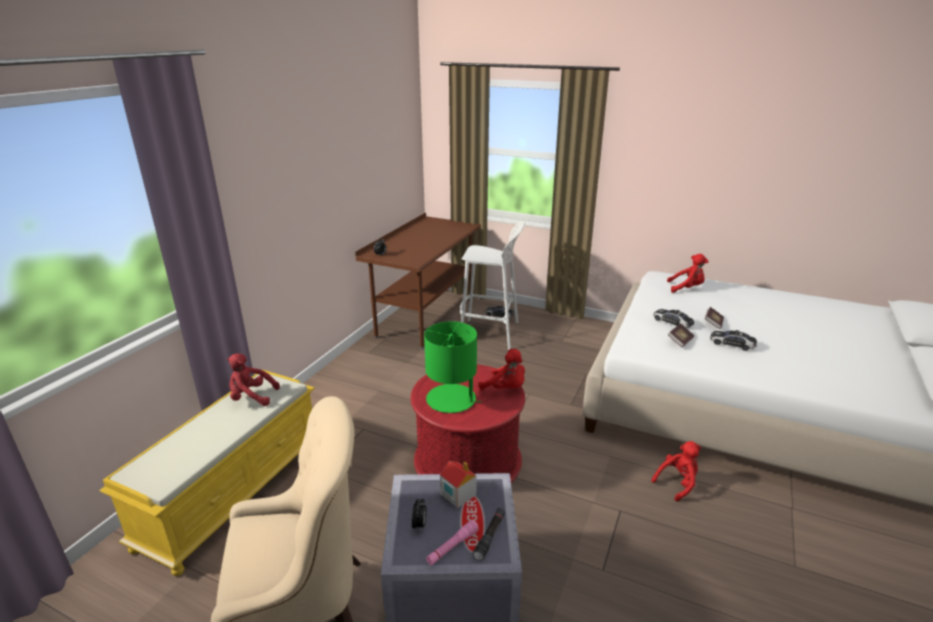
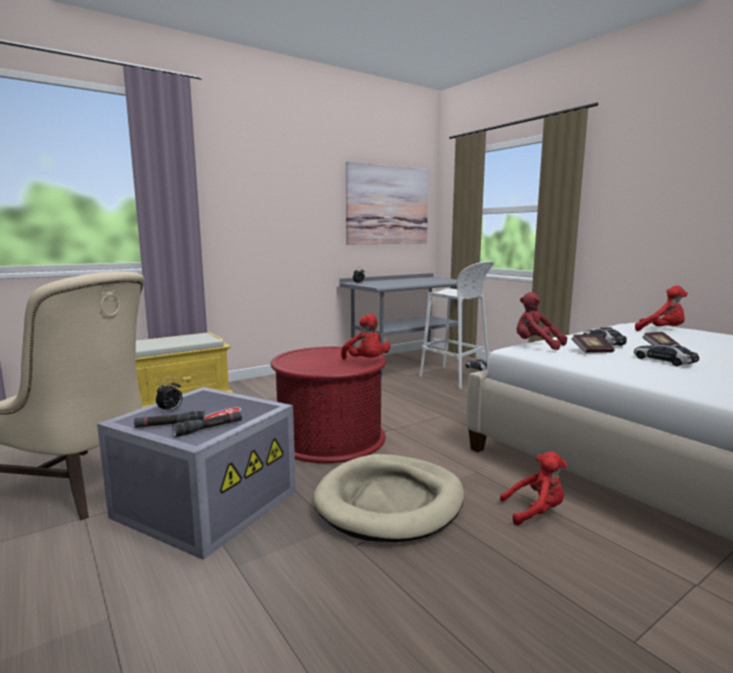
camera: 30 degrees right, 15 degrees down
red plush toy [227,353,280,406] -> red plush toy moved to [516,292,567,350]
brown desk [355,212,481,349] -> grey desk [339,273,464,376]
green table lamp [424,321,482,413] -> none
pink flashlight [426,520,479,565] -> black flashlight [134,410,205,428]
toy house [440,461,477,508] -> none
none -> beige dog bed [313,454,464,542]
none -> picture [346,161,429,244]

